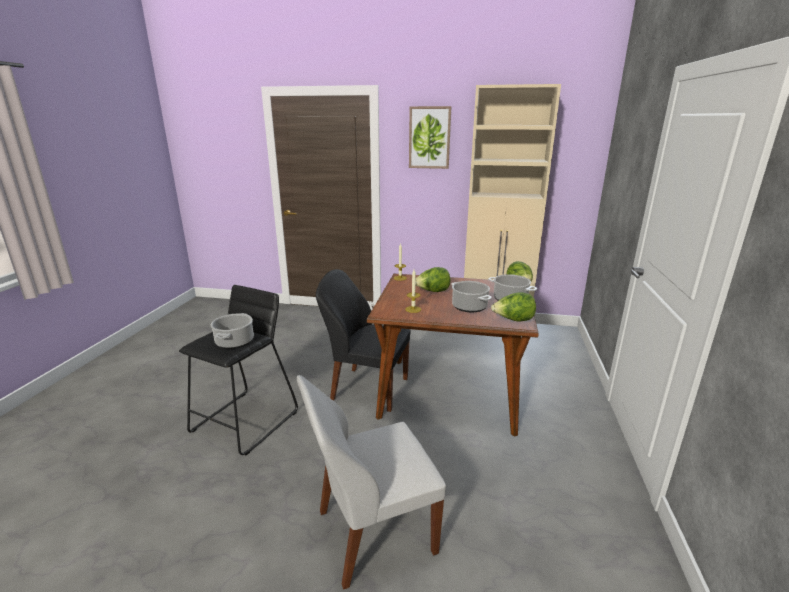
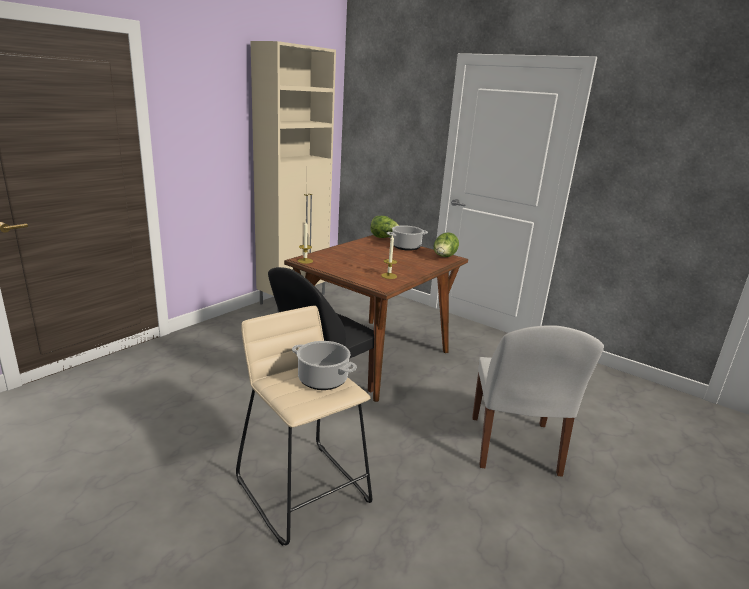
camera: 65 degrees left, 0 degrees up
black stool [179,285,298,456] -> beige stool [236,306,372,546]
picture [409,106,452,169] -> none
lettuce [415,267,450,292] -> none
cooking pot [451,281,492,312] -> none

